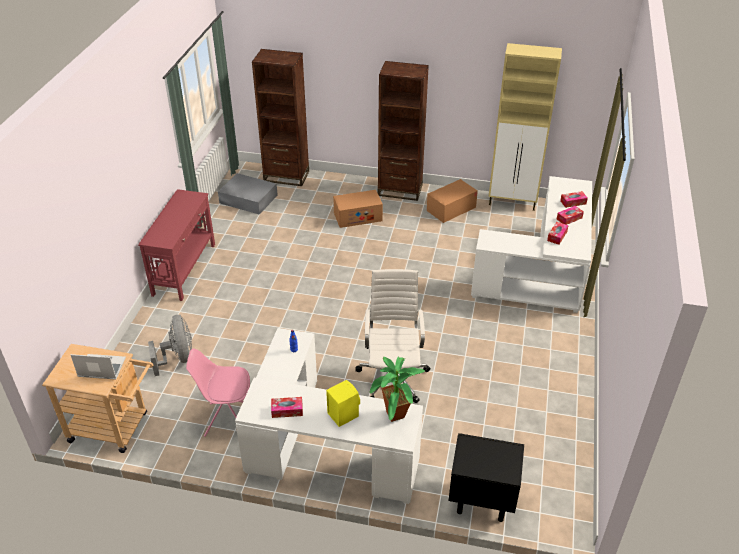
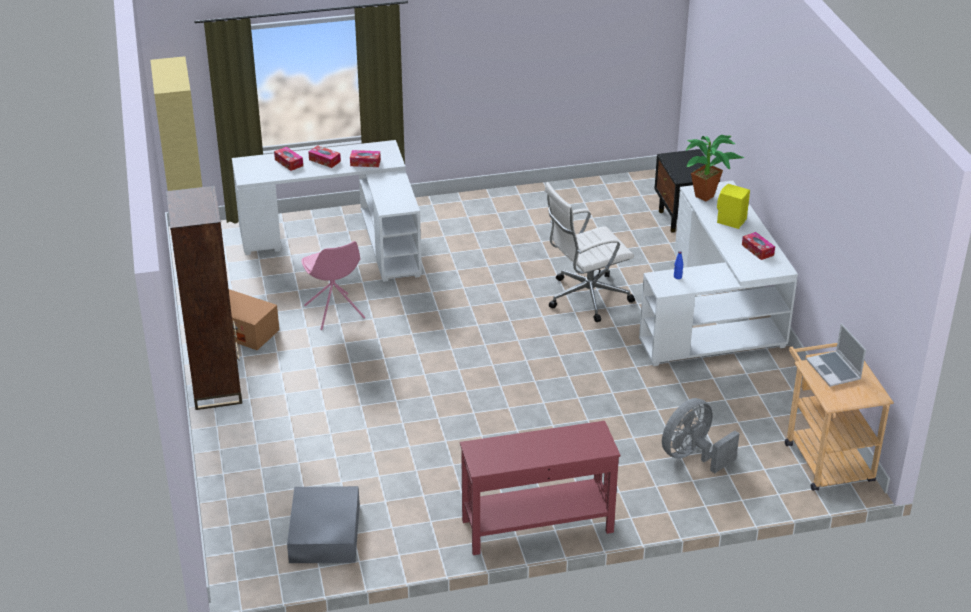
camera: 115 degrees left, 5 degrees down
pink chair [186,349,250,437] -> pink chair moved to [302,241,365,330]
brown bookcase [252,49,309,186] -> none
cardboard box [333,190,383,228] -> none

